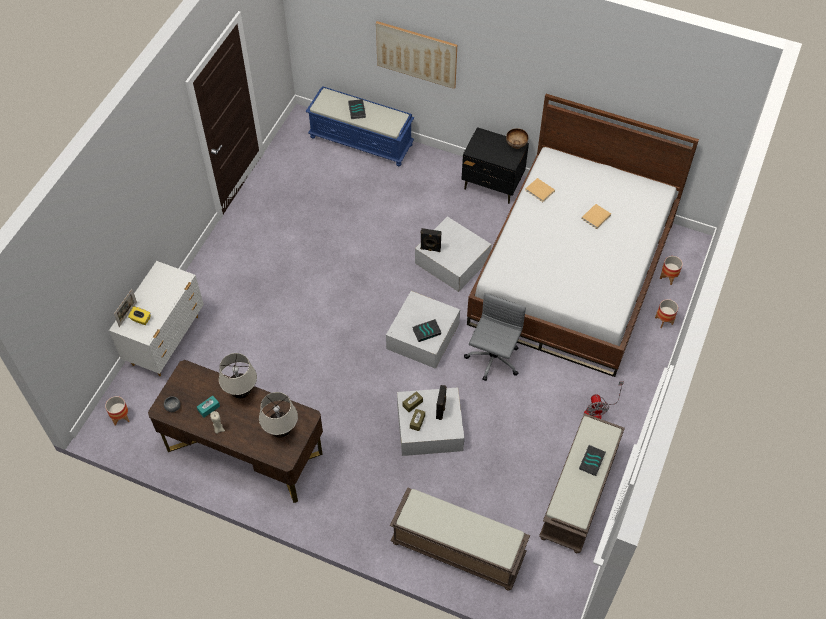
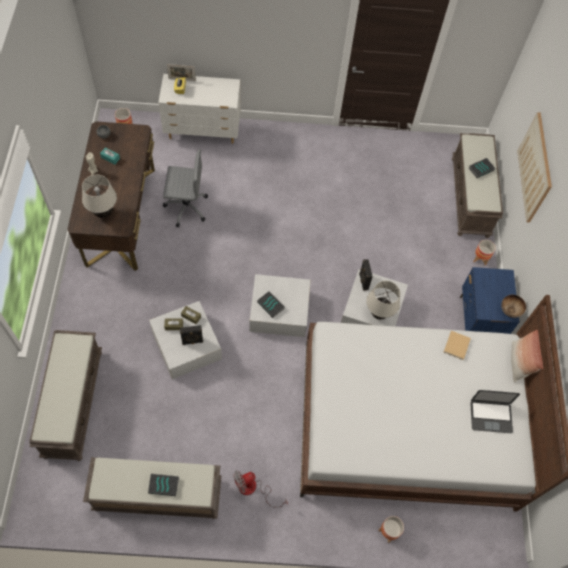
camera: 65 degrees right, 5 degrees up
beige table lamp [219,353,257,398] -> beige table lamp moved to [367,281,400,320]
blue bench [305,86,414,166] -> brown bench [452,133,503,238]
black nightstand [461,127,529,204] -> blue nightstand [460,267,519,334]
grey office chair [464,293,526,381] -> grey office chair moved to [163,149,208,227]
beige book [582,204,611,229] -> none
planter [660,256,683,285] -> planter moved to [473,240,496,265]
none -> laptop [470,390,520,433]
none -> pillow [511,330,543,383]

